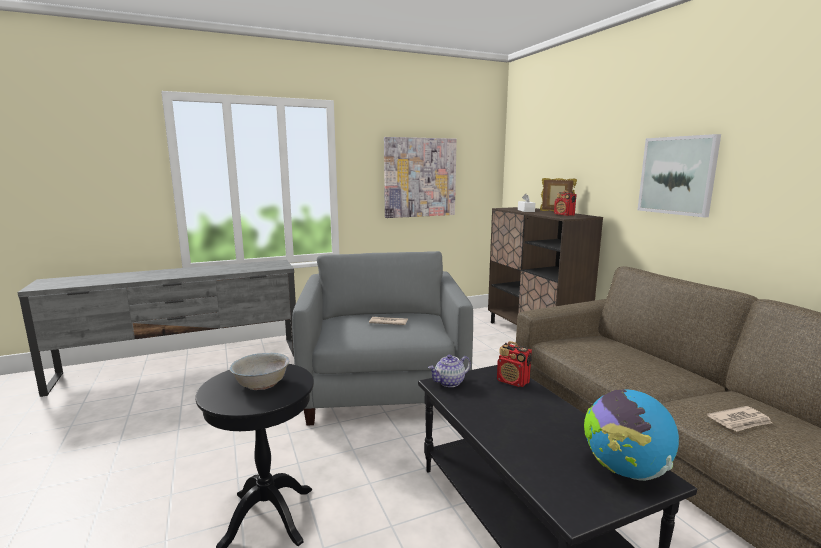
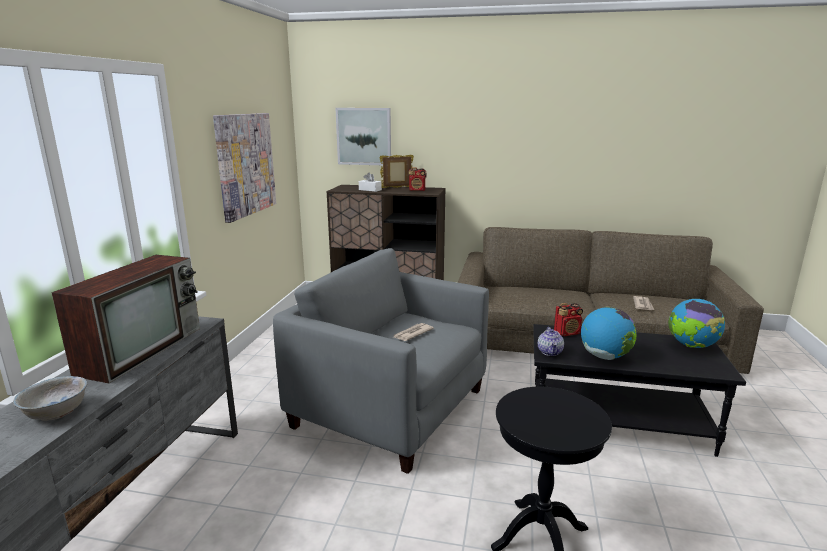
camera: 55 degrees left, 5 degrees up
white bowl [230,353,289,390] -> white bowl moved to [13,376,88,421]
picture [638,134,721,218] -> picture moved to [335,108,391,165]
none -> television [51,255,200,383]
none -> globe [581,307,637,360]

